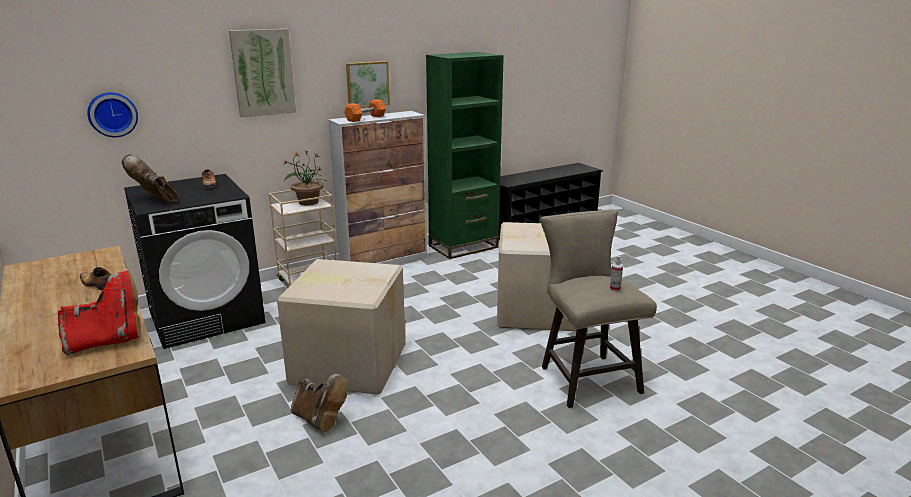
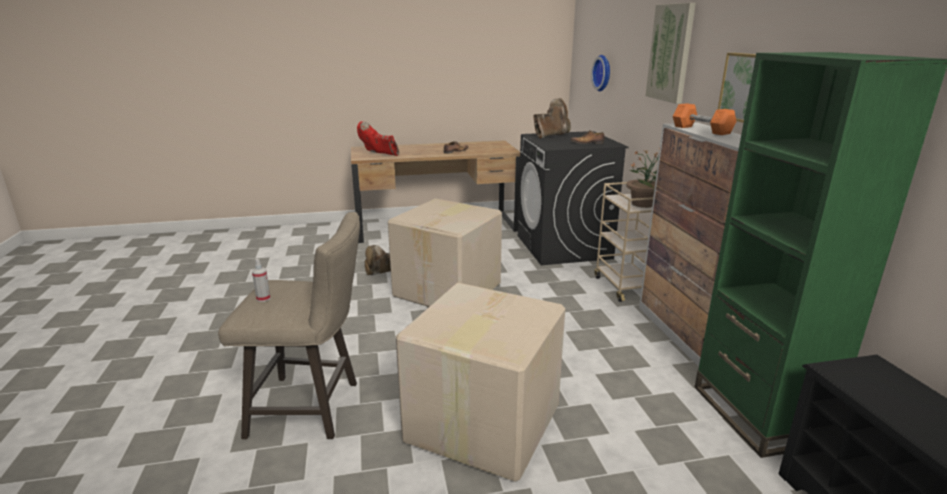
camera: 110 degrees right, 0 degrees up
red boot [58,271,141,355] -> red boot turned 120 degrees clockwise [357,121,399,156]

